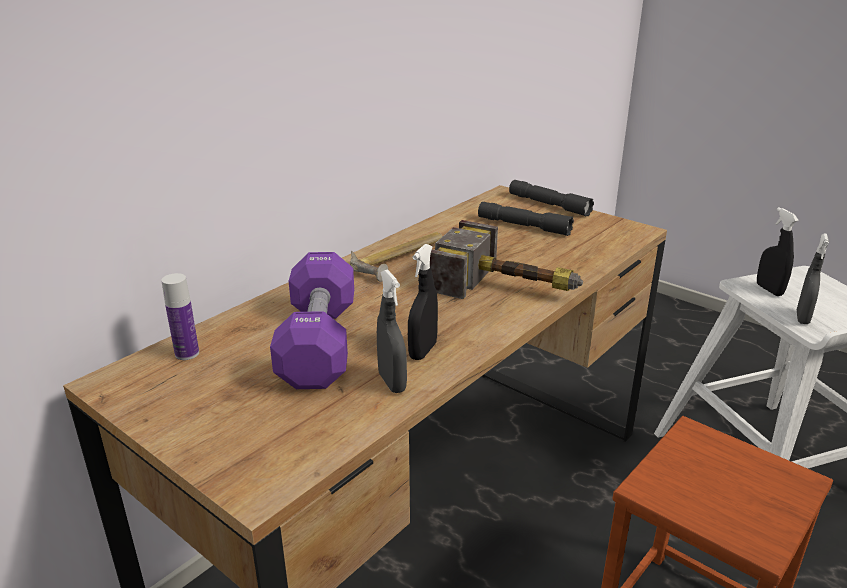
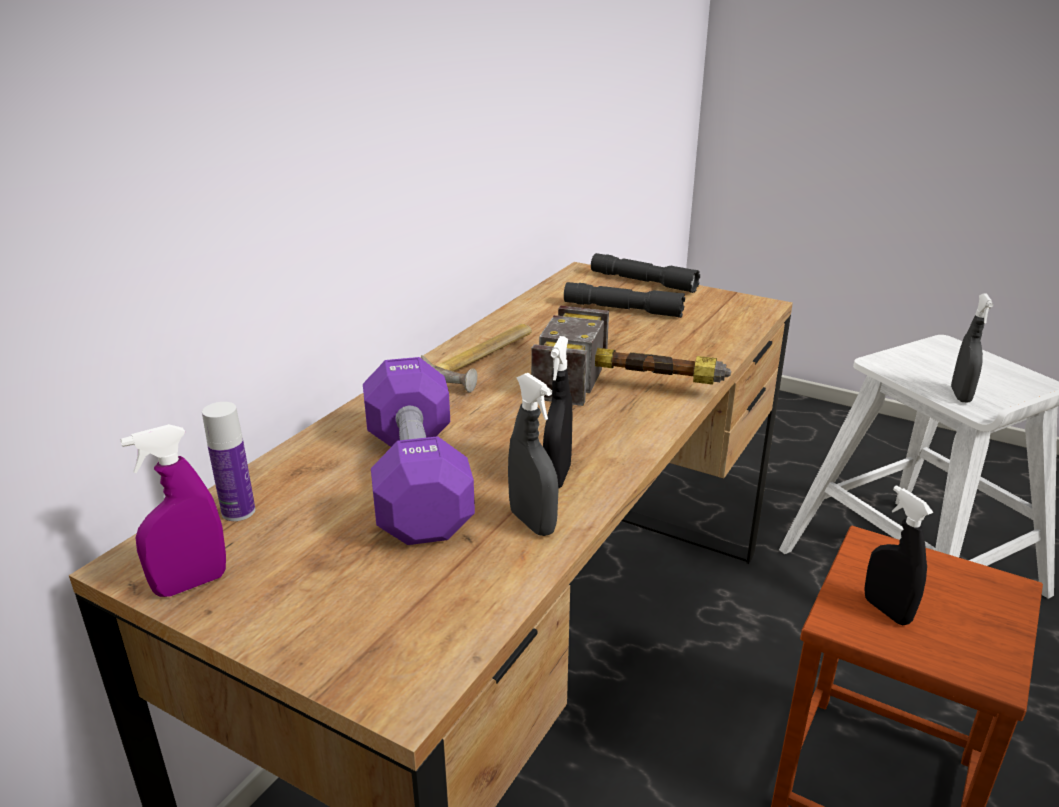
camera: 10 degrees left, 0 degrees up
black spray bottle [757,207,799,296] -> black spray bottle moved to [864,485,933,625]
none -> purple spray bottle [121,424,226,597]

